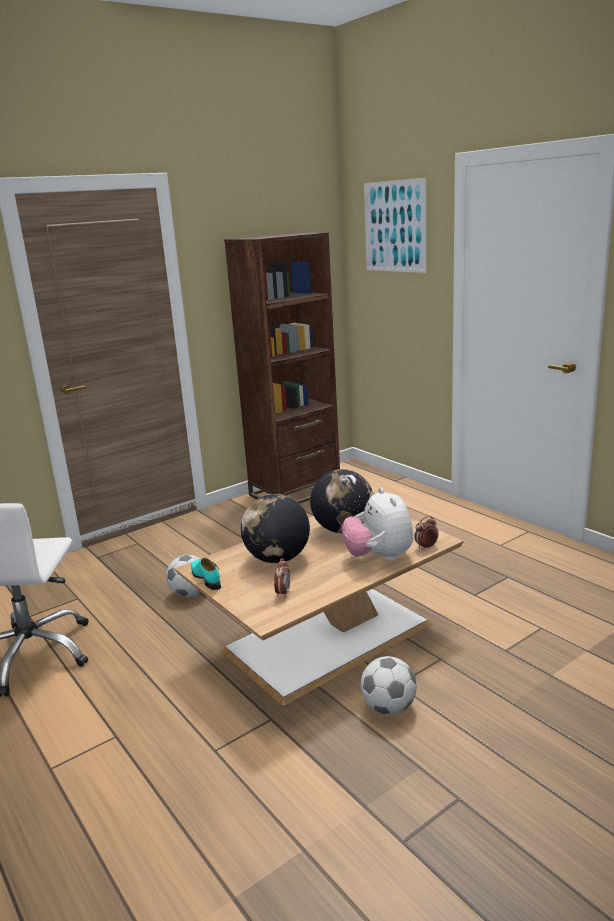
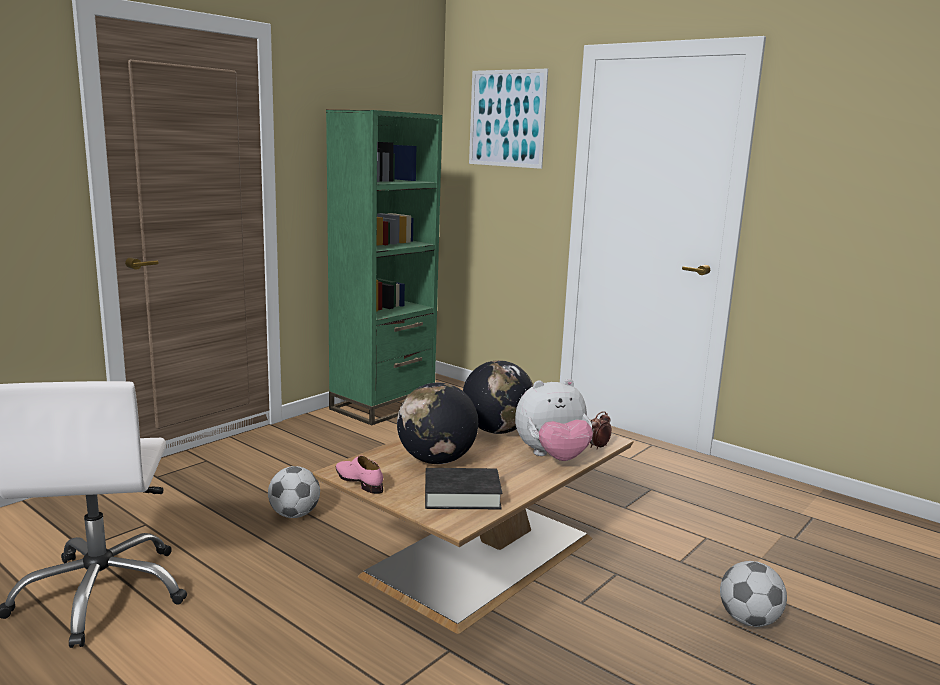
camera: 15 degrees left, 5 degrees down
turquoise shoe [191,558,221,590] -> pink shoe [336,456,383,494]
brown bookcase [224,233,340,504] -> green bookcase [326,110,442,425]
alarm clock [274,559,290,598] -> black book [425,468,502,509]
plush toy [342,487,413,561] -> plush toy turned 75 degrees counterclockwise [515,379,593,461]
football [361,656,417,715] -> football moved to [720,561,787,627]

